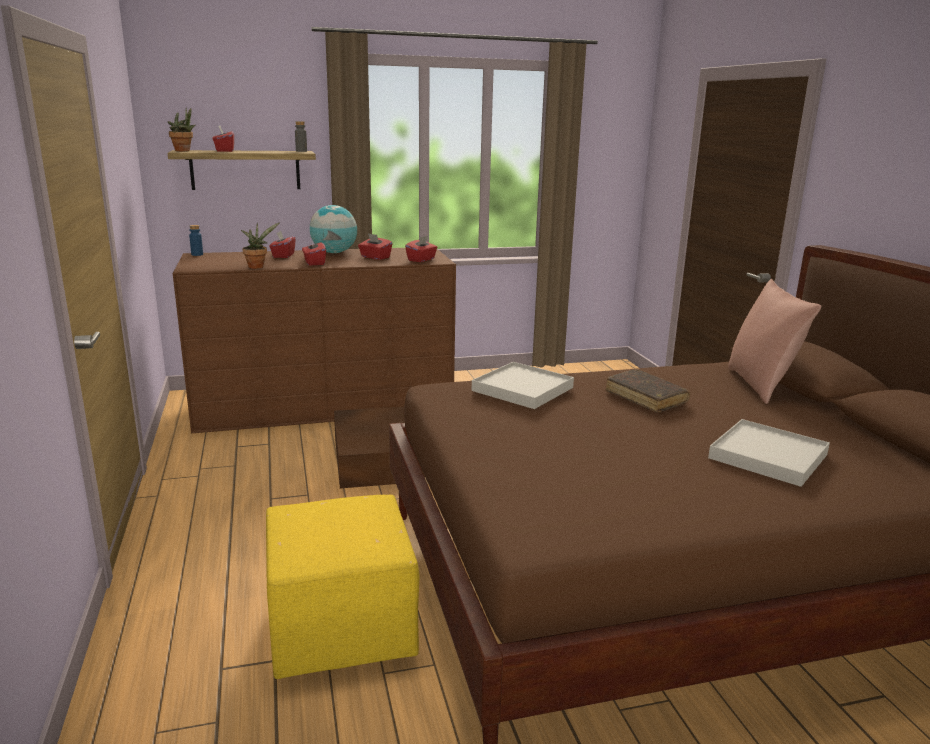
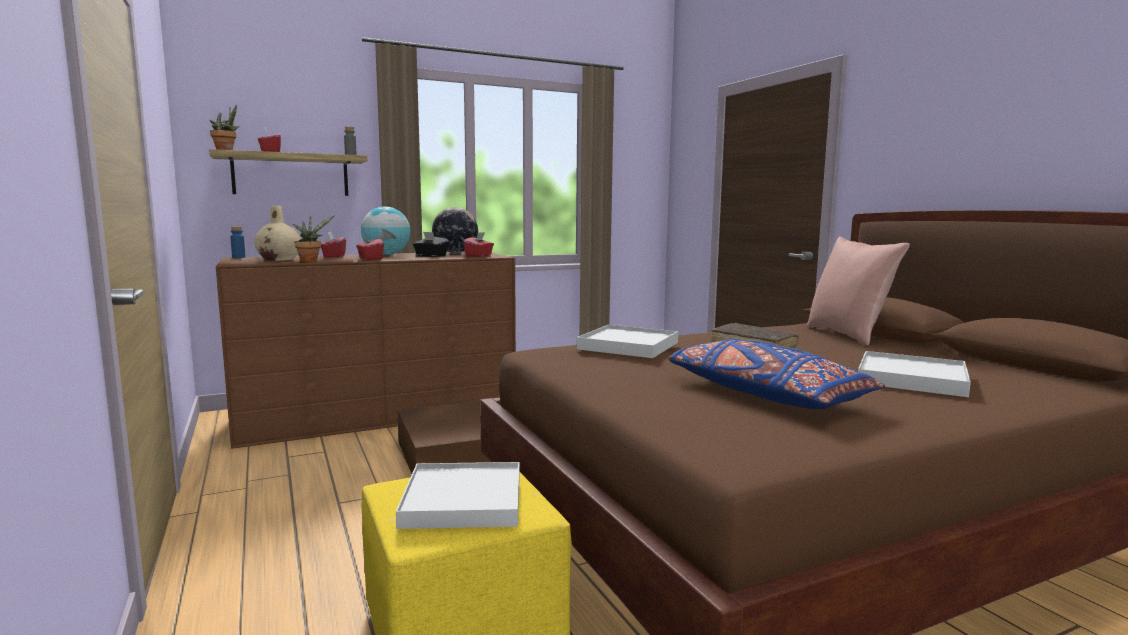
camera: 10 degrees left, 10 degrees down
red tissue box [358,233,393,260] -> black tissue box [413,232,449,257]
none -> beige vase [254,206,301,261]
none -> white tray [396,462,520,529]
none -> globe [432,207,478,253]
none -> blue pillow [668,339,885,409]

